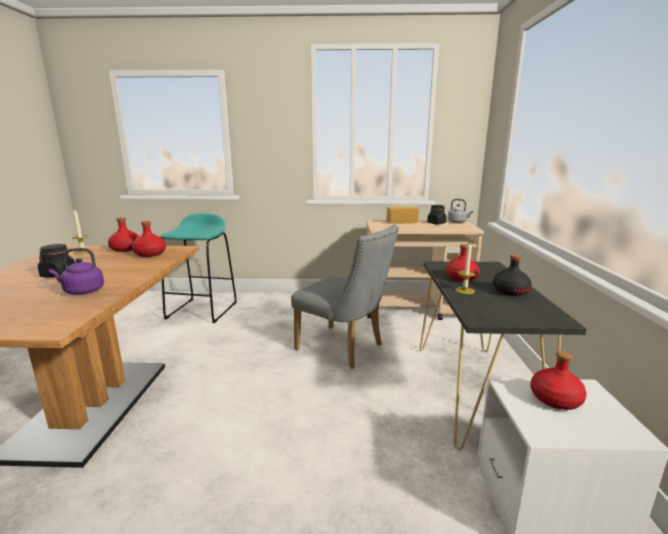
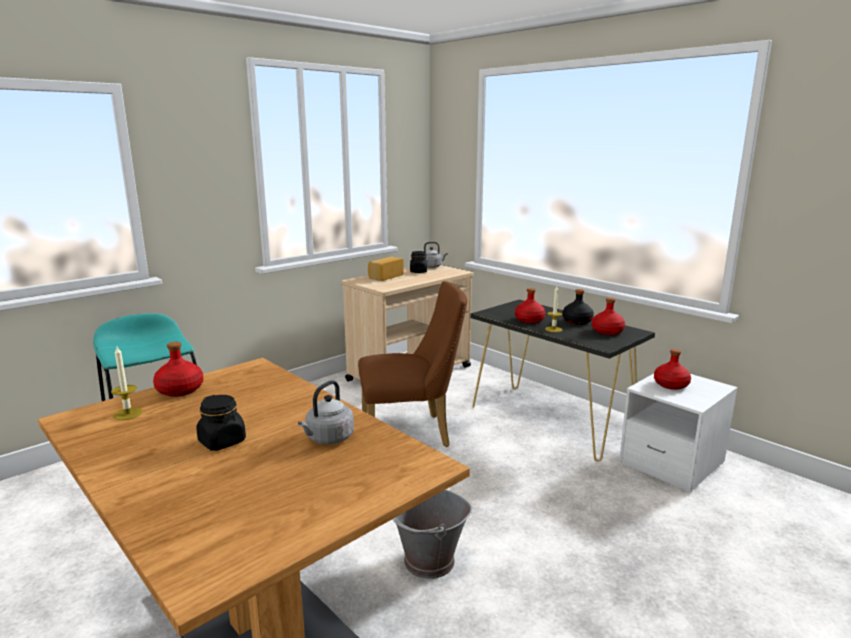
camera: 45 degrees left, 0 degrees up
purple kettle [49,248,104,295] -> grey kettle [298,380,354,444]
red bottle [132,221,166,257] -> red bottle moved to [592,298,625,335]
grey chair [291,224,399,369] -> brown chair [358,281,467,447]
none -> grey bucket [392,490,472,579]

